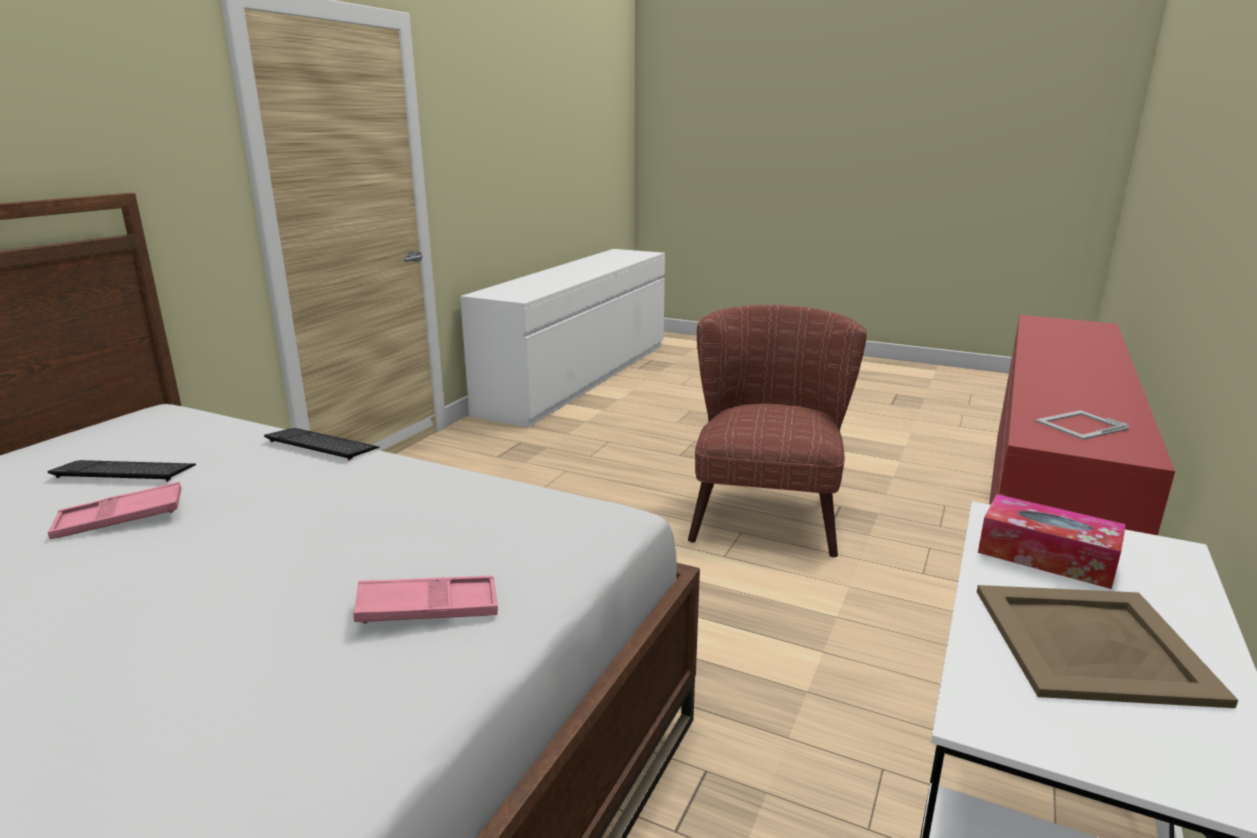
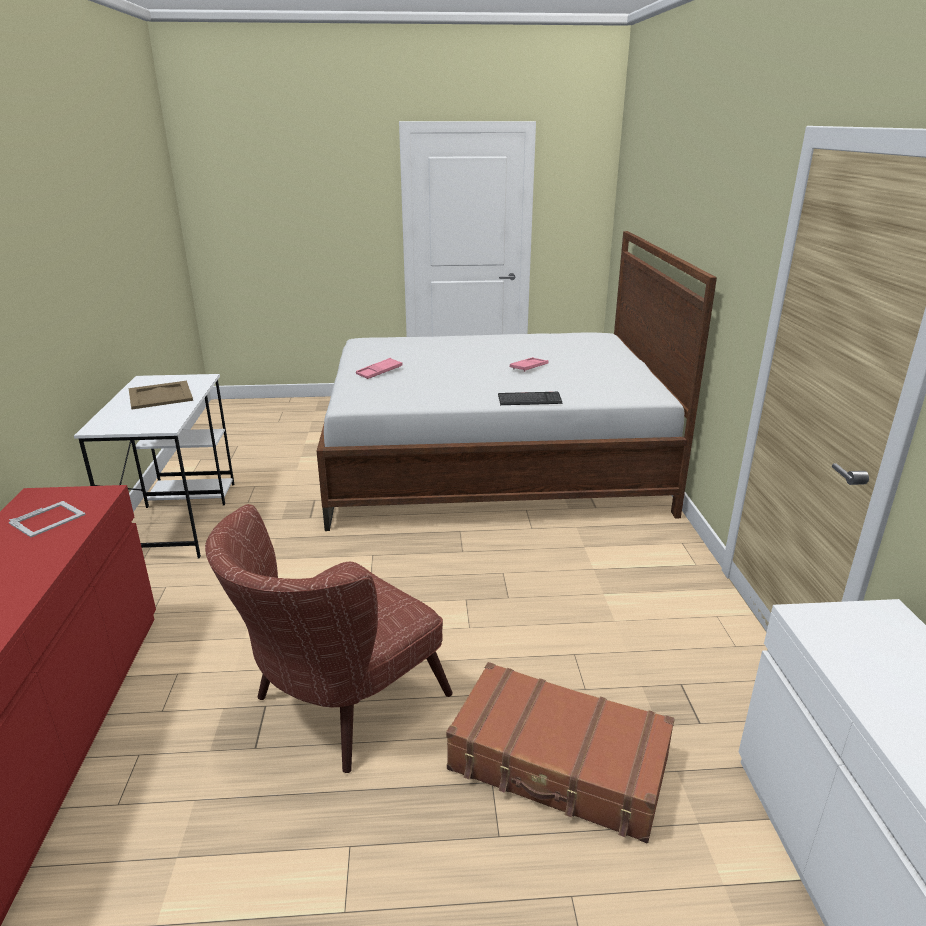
camera: 150 degrees right, 5 degrees up
keyboard [47,460,196,482] -> none
brown armchair [688,305,867,558] -> brown armchair turned 60 degrees clockwise [205,504,453,773]
tissue box [978,494,1126,589] -> none
none -> brown suitcase [446,662,675,843]

